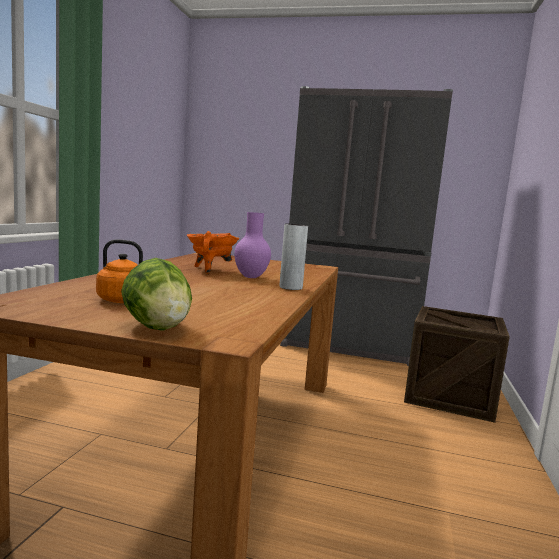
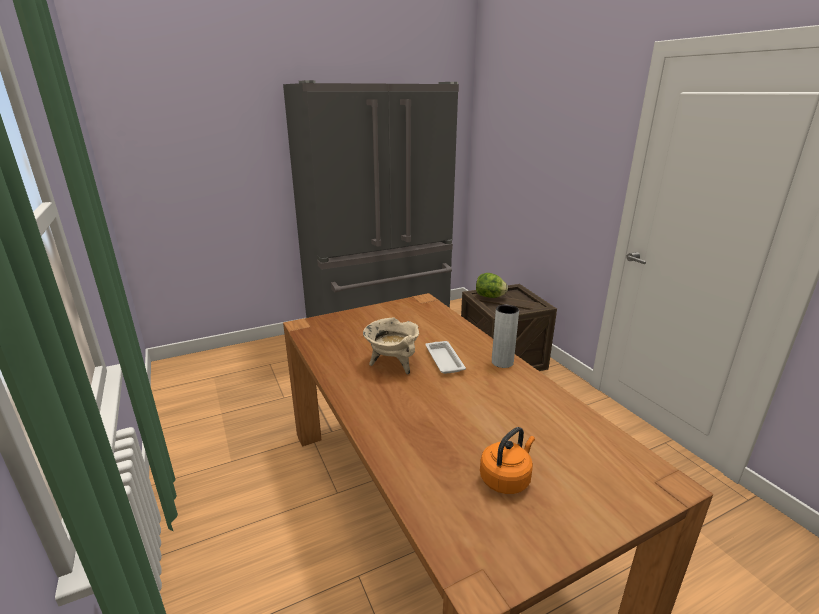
camera: 40 degrees left, 15 degrees up
lettuce [121,258,192,331] -> lettuce moved to [476,273,508,298]
orange cooking pot [187,231,239,273] -> beige cooking pot [363,317,419,374]
purple vase [234,212,271,278] -> white tray [425,341,466,374]

